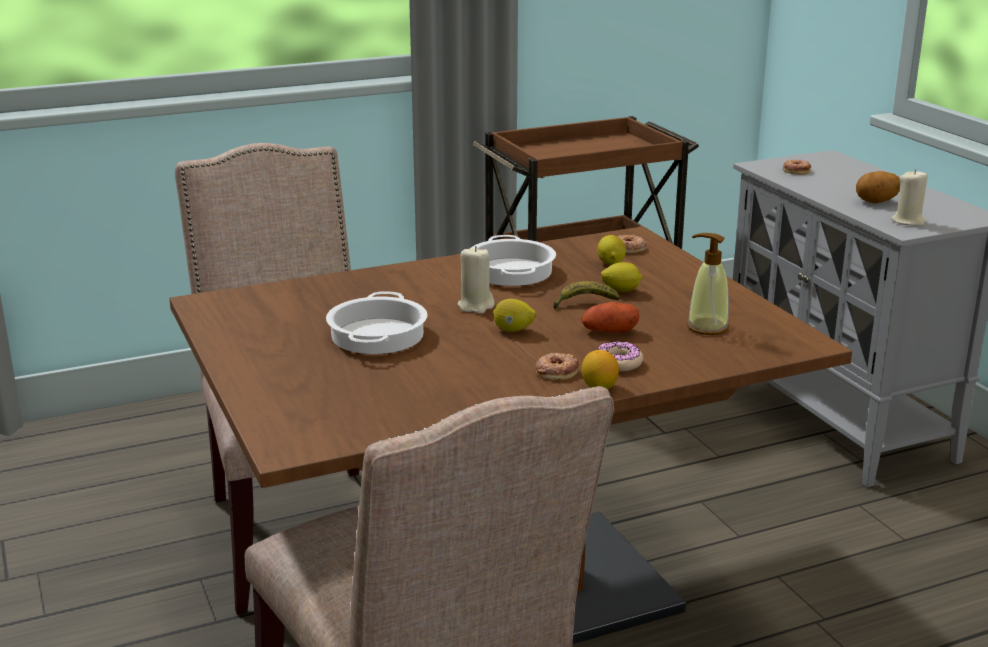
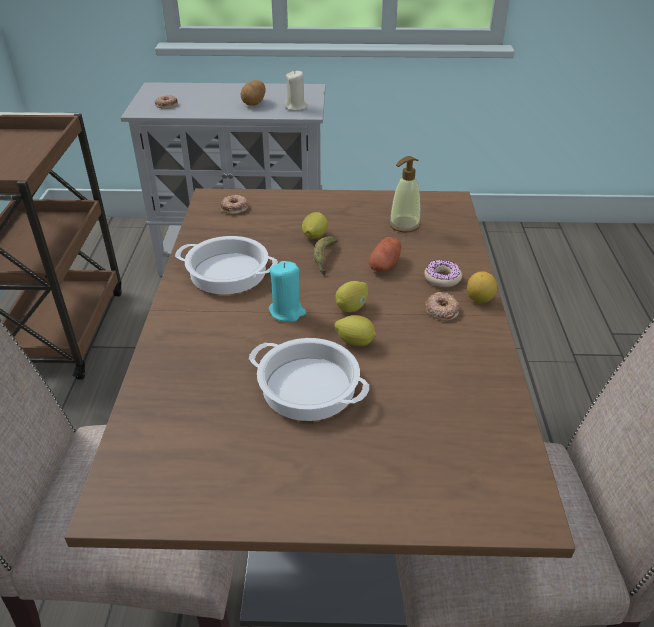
camera: 65 degrees left, 15 degrees up
beige candle [457,246,495,314] -> turquoise candle [269,261,306,322]
lemon [597,235,626,265] -> lemon moved to [335,315,376,347]

